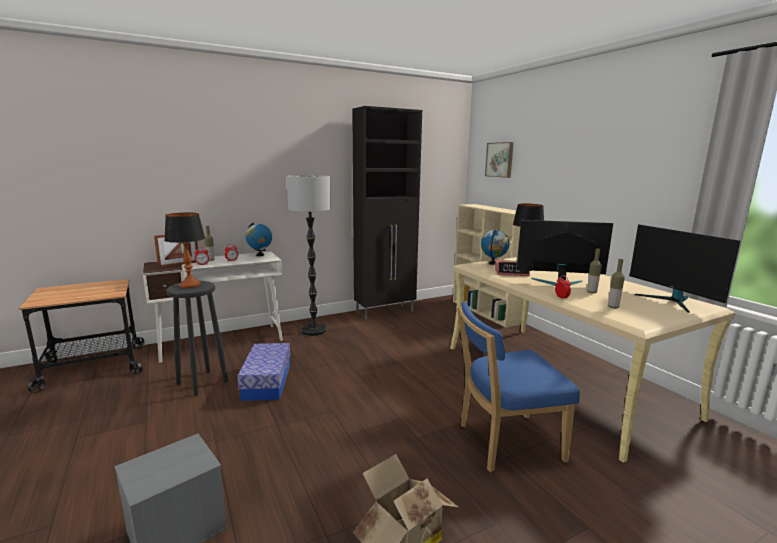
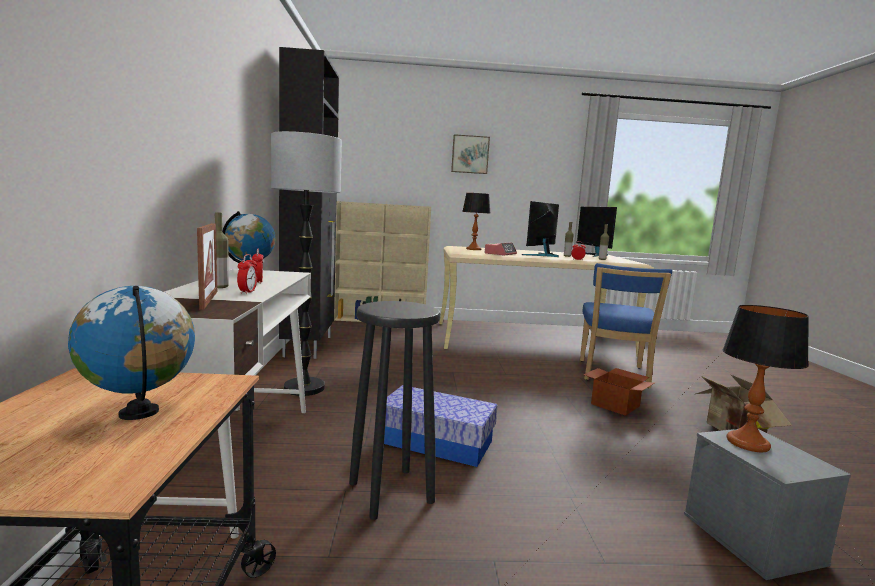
camera: 65 degrees left, 5 degrees down
table lamp [164,213,205,288] -> table lamp moved to [722,305,809,452]
globe [481,230,509,265] -> globe moved to [68,286,195,420]
picture [485,142,514,178] -> picture moved to [451,134,490,174]
monitor [629,224,740,313] -> monitor turned 75 degrees clockwise [577,207,617,257]
none -> cardboard box [583,368,654,416]

